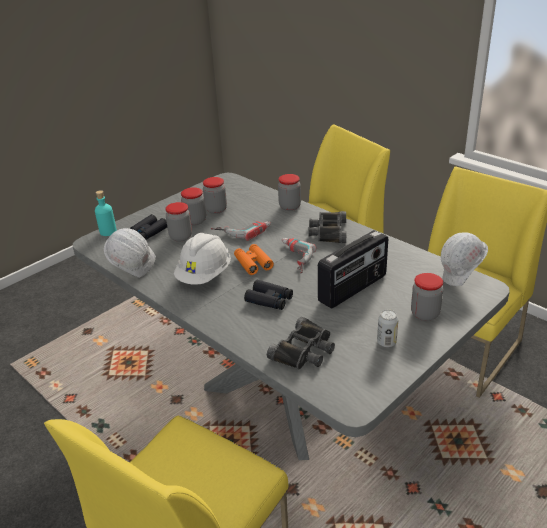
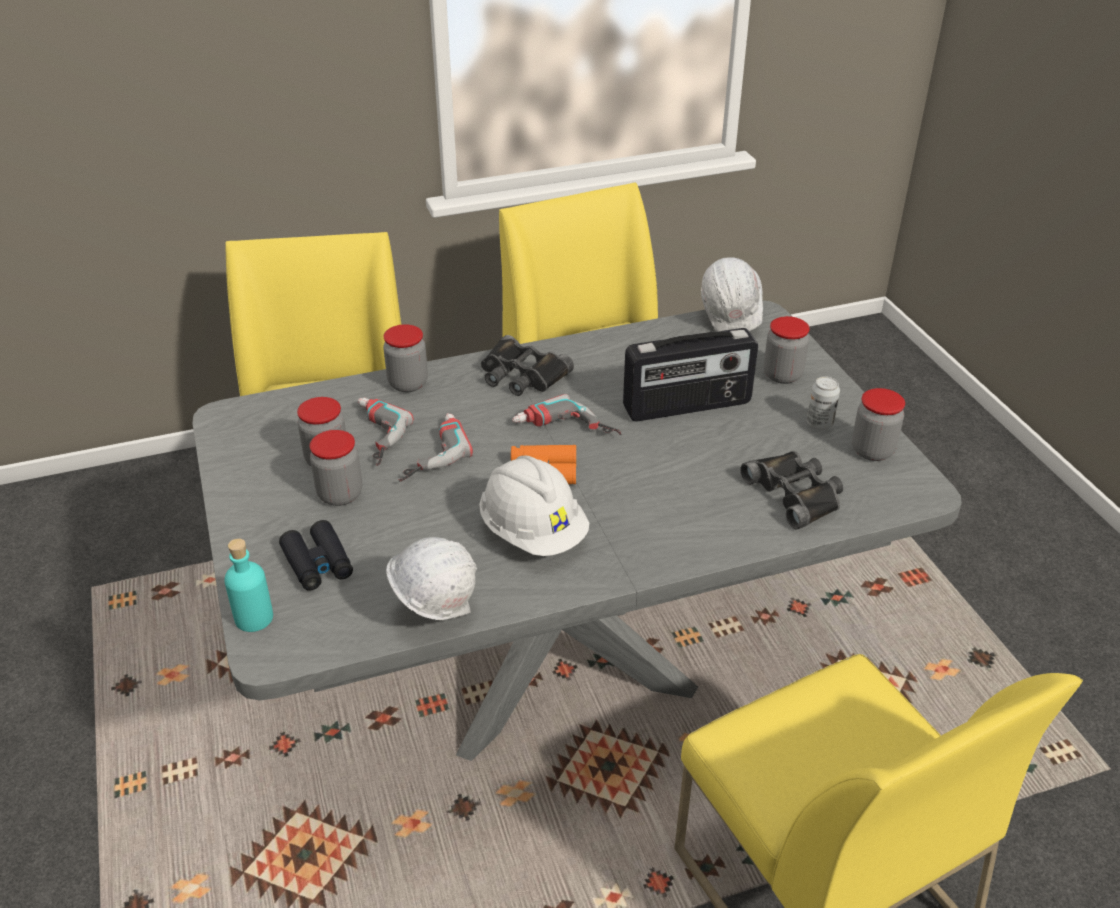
camera: 65 degrees left, 5 degrees up
jar [165,202,192,241] -> jar moved to [852,388,905,461]
black binoculars [244,280,293,310] -> none
radio [318,230,388,309] -> radio turned 90 degrees clockwise [623,328,758,421]
none -> power drill [358,397,414,466]

